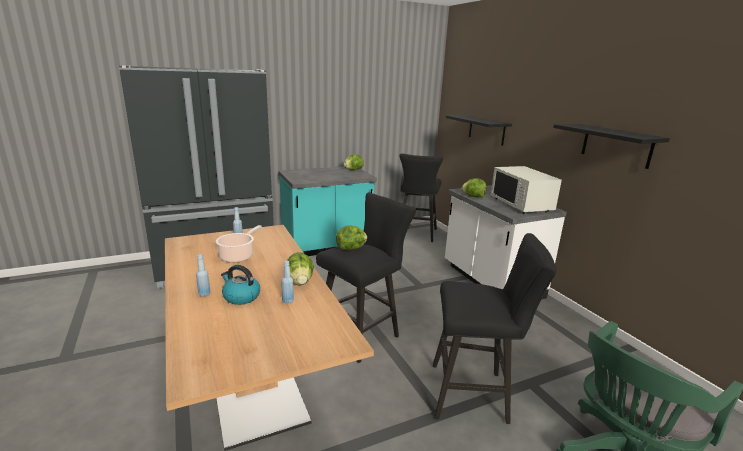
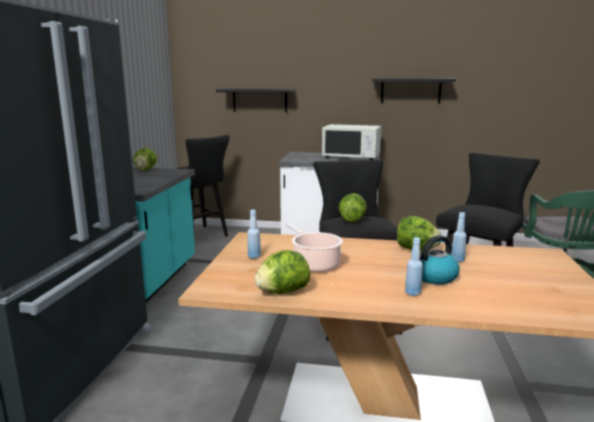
camera: 55 degrees left, 5 degrees down
lettuce [462,178,487,197] -> lettuce moved to [255,250,310,294]

